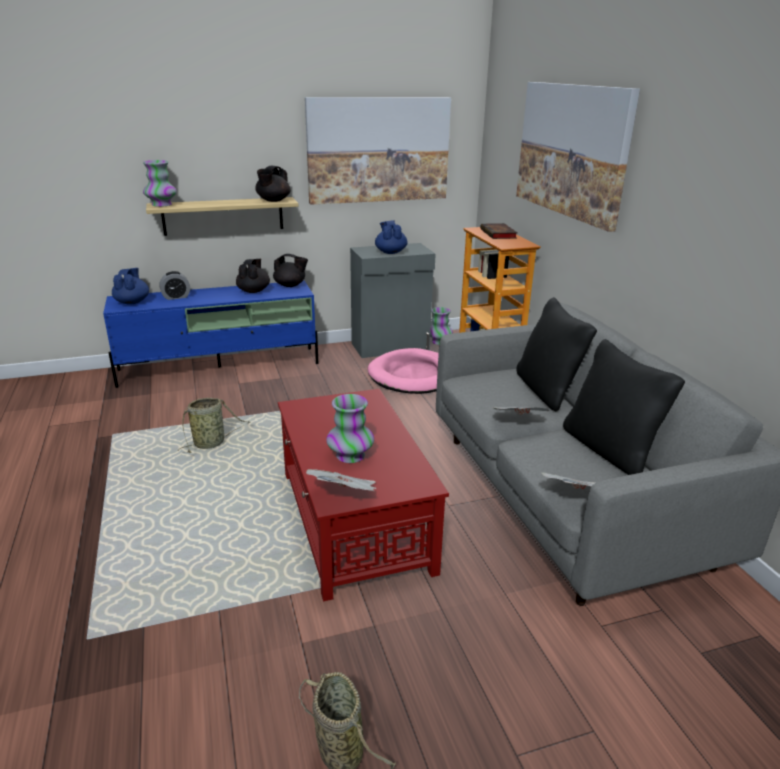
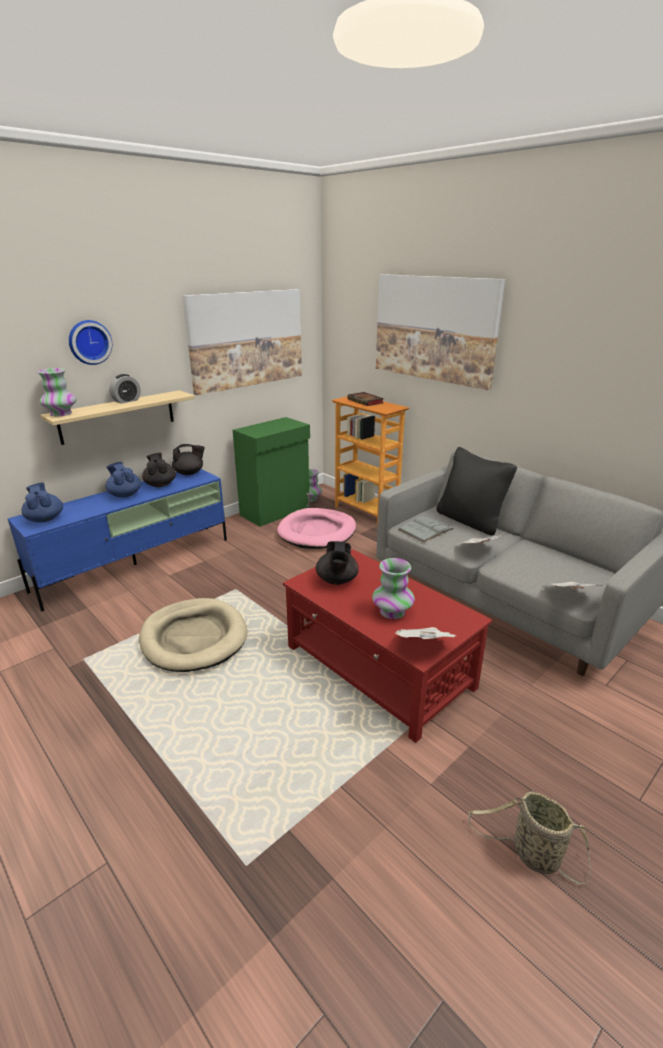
camera: 25 degrees left, 0 degrees up
alarm clock [159,271,190,300] -> alarm clock moved to [109,374,141,404]
basket [178,398,250,453] -> beige dog bed [139,598,248,672]
black teapot [255,166,290,202] -> black teapot moved to [316,541,359,585]
grey cabinet [350,243,436,358] -> green cabinet [233,417,310,527]
blue teapot [375,220,408,254] -> blue teapot moved to [105,462,141,498]
black pillow [563,339,685,475] -> none
none -> wall clock [69,320,112,365]
none -> grey book [398,516,454,543]

